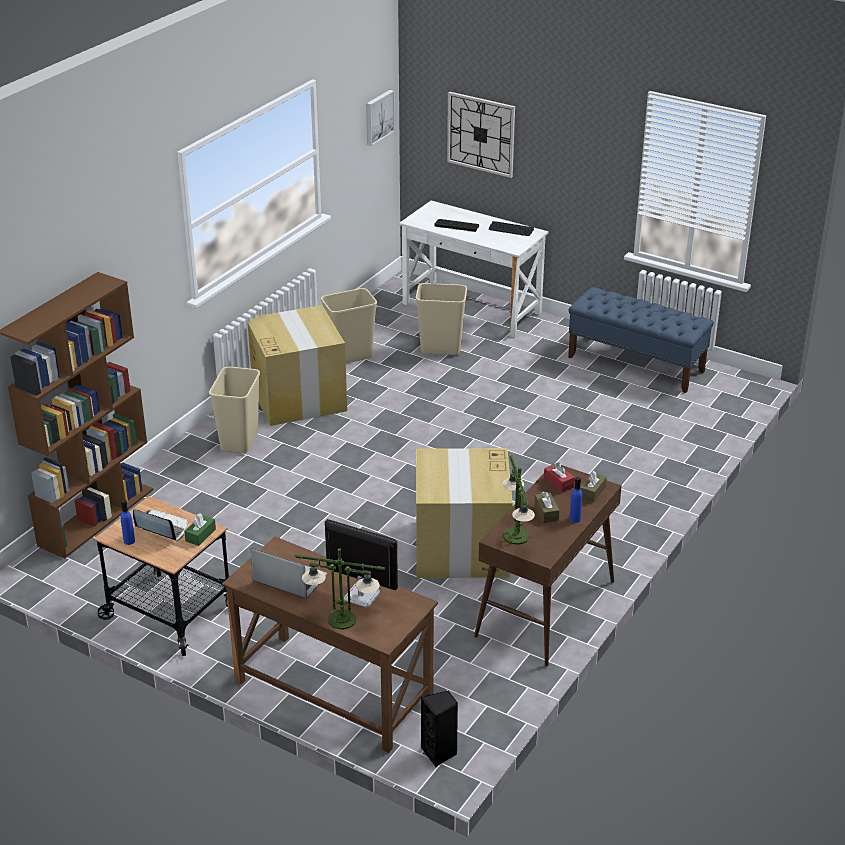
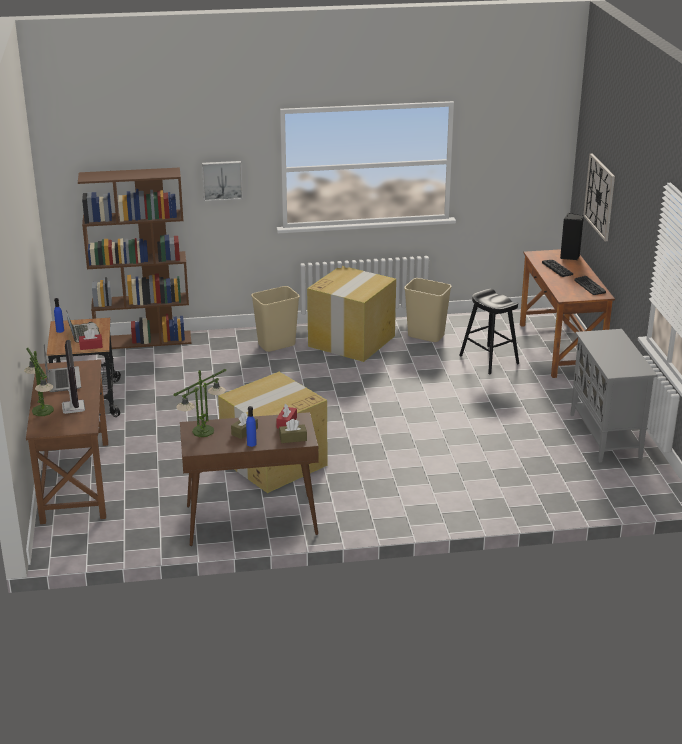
camera: 50 degrees right, 5 degrees down
green tissue box [184,513,216,546] -> red tissue box [79,329,103,350]
picture [366,90,395,146] -> picture moved to [202,161,243,201]
white desk [399,200,549,338] -> brown desk [520,249,615,378]
beige trash can [416,283,467,355] -> black stool [459,289,519,374]
black speaker [421,690,458,767] -> black speaker moved to [560,213,584,260]
blue bench [568,287,714,393] -> grey cabinet [570,329,657,463]

